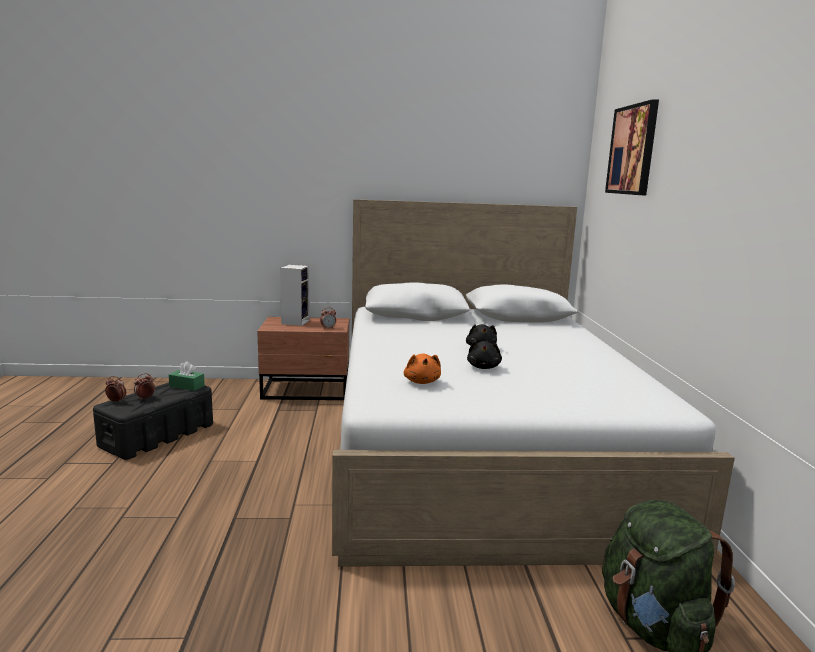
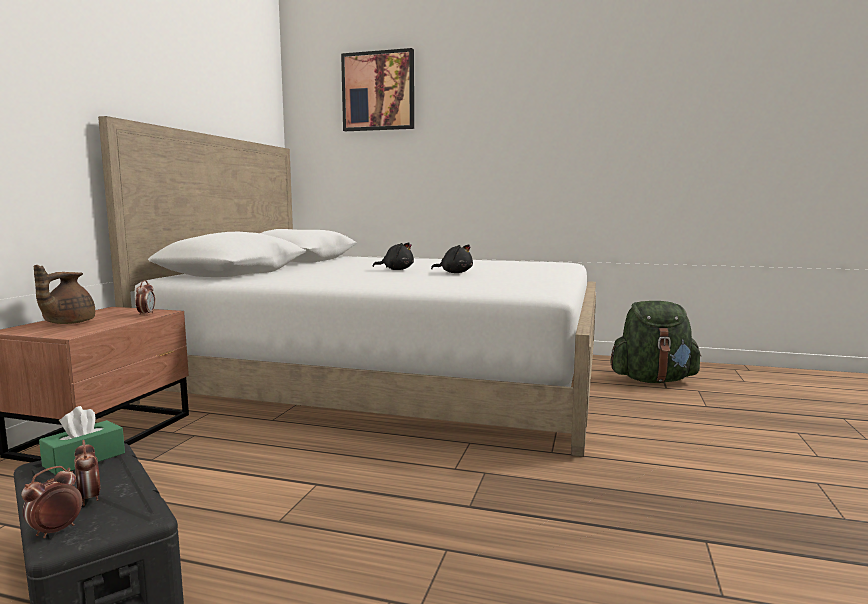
camera: 70 degrees left, 5 degrees down
speaker [280,265,310,326] -> brown teapot [34,265,95,324]
orange plush toy [404,354,441,384] -> none

